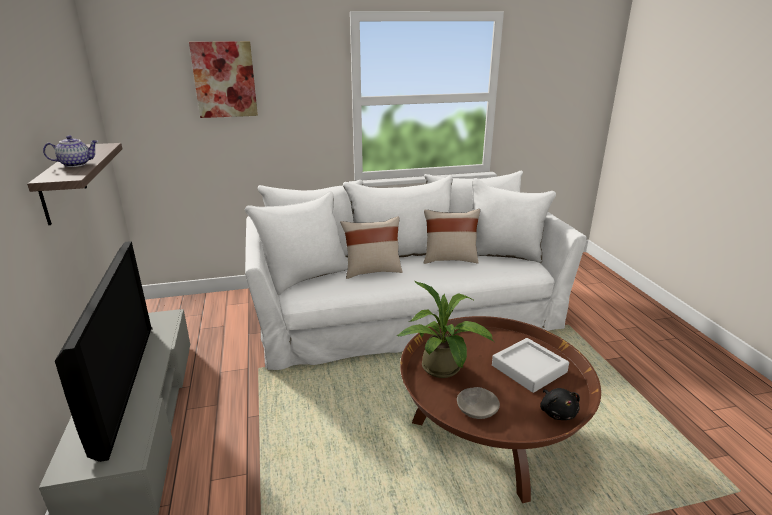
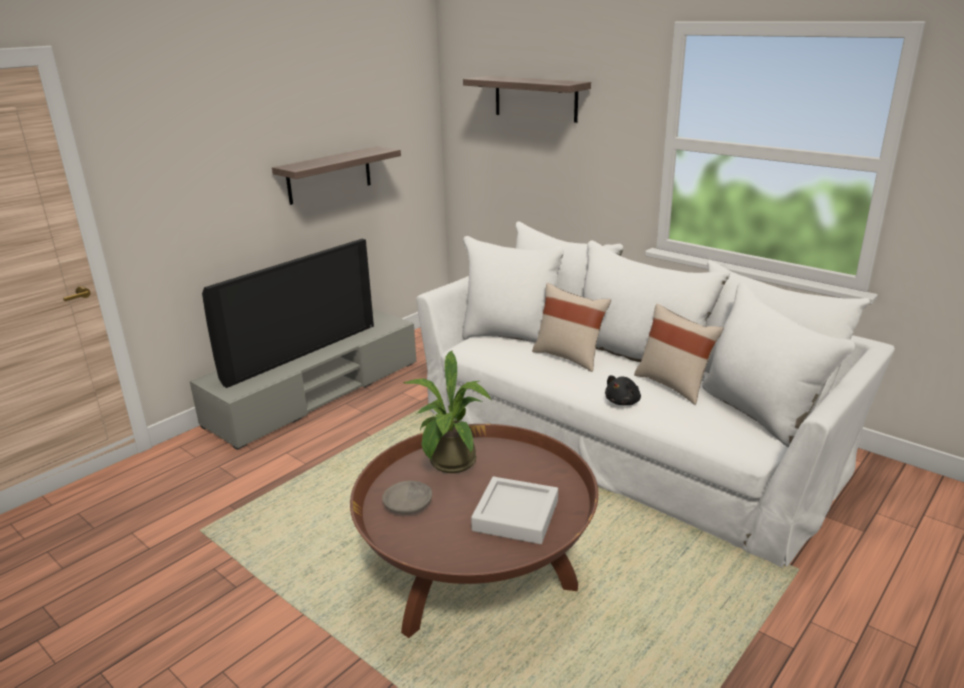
camera: 55 degrees right, 0 degrees up
teapot [43,135,98,167] -> none
picture [189,41,258,118] -> shelf [463,76,591,123]
black plush toy [540,388,580,420] -> black plush toy moved to [605,375,641,406]

